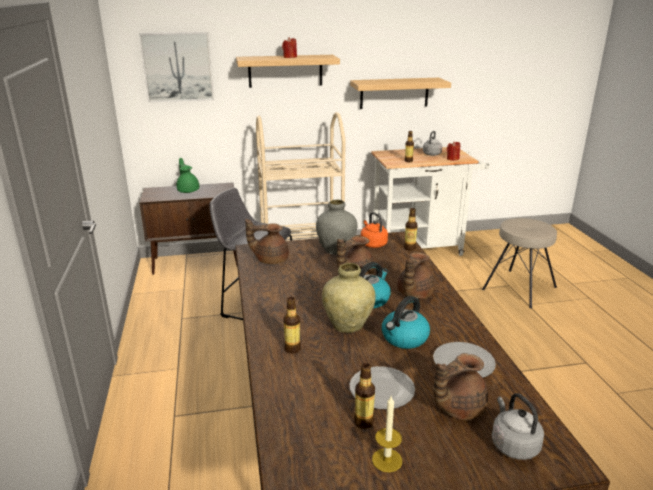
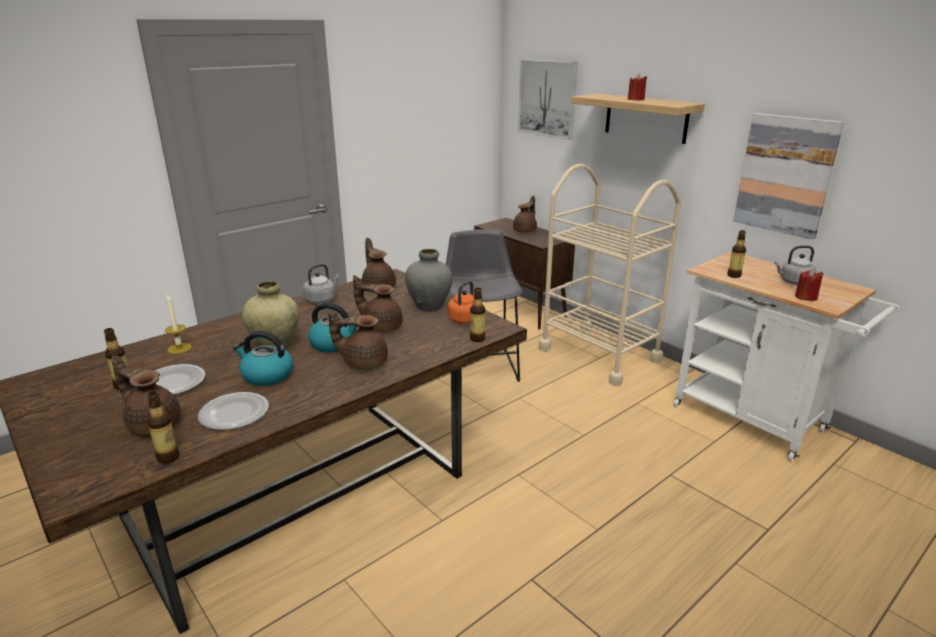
camera: 60 degrees right, 0 degrees up
green teapot [176,158,200,193] -> brown teapot [513,195,537,233]
bottle [283,297,301,353] -> bottle moved to [147,392,179,464]
shelf [350,78,451,109] -> picture [733,113,844,240]
candle [372,396,402,472] -> candle moved to [165,293,192,354]
beige stool [482,218,557,309] -> none
grey kettle [492,393,544,460] -> grey kettle moved to [303,264,340,304]

